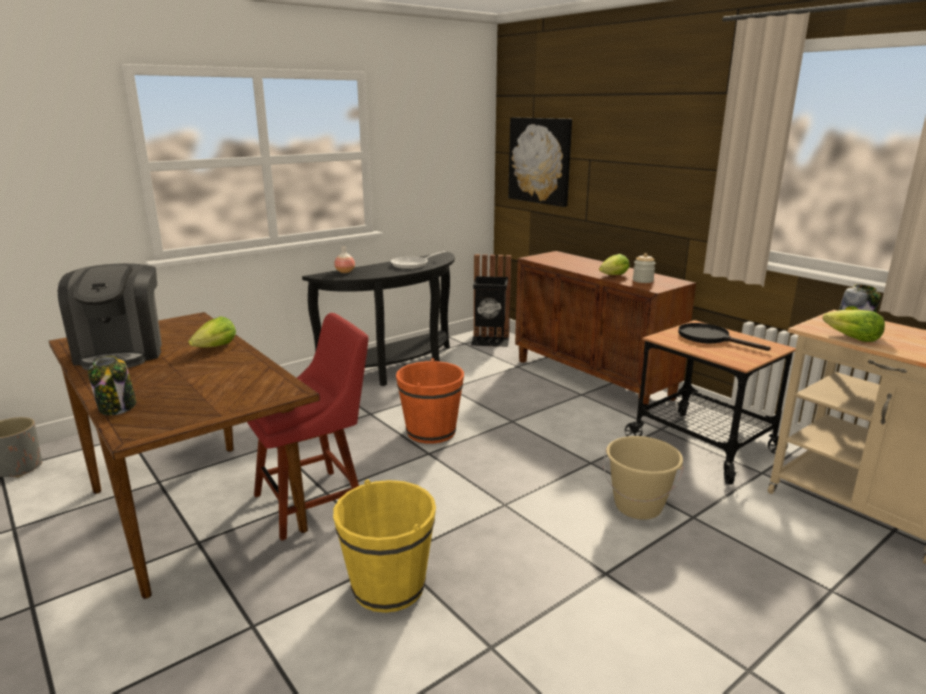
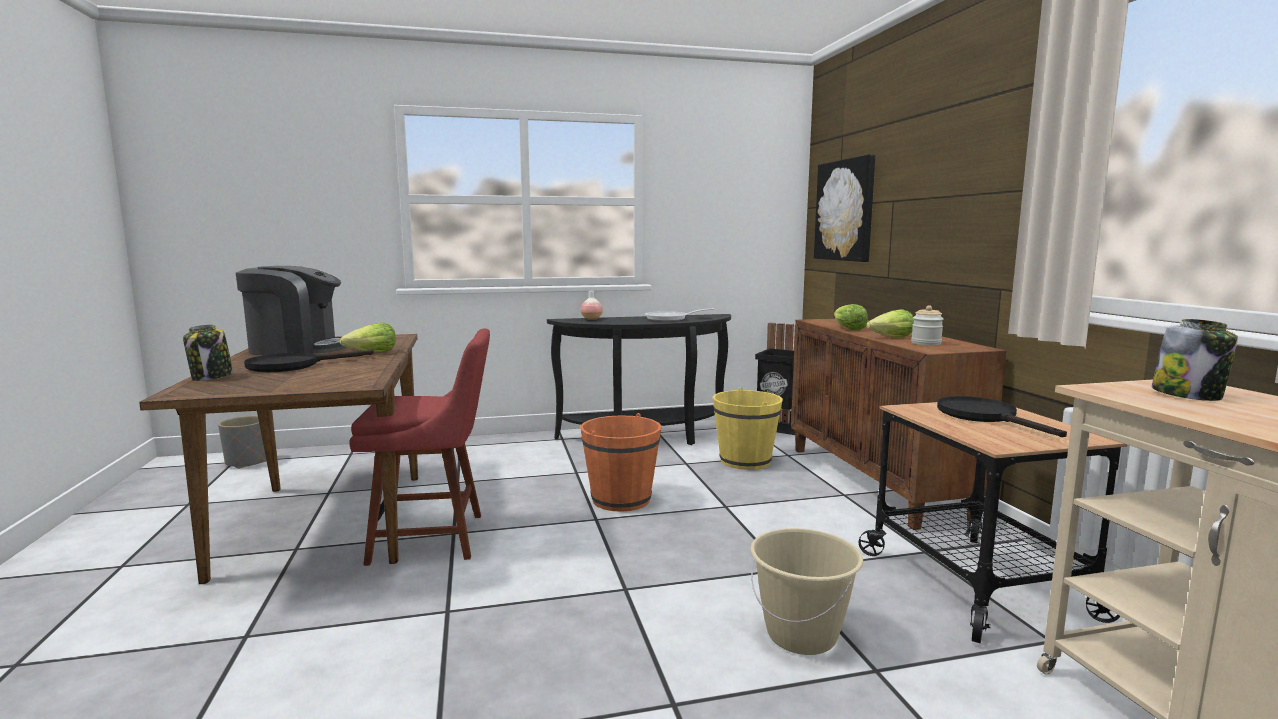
camera: 25 degrees right, 10 degrees down
coffee machine [58,263,162,370] -> coffee machine turned 105 degrees counterclockwise [236,266,347,355]
yellow bucket [333,479,436,613] -> yellow bucket moved to [713,387,783,470]
lettuce [822,309,885,342] -> lettuce moved to [834,304,868,331]
none -> black frying pan [244,350,374,372]

